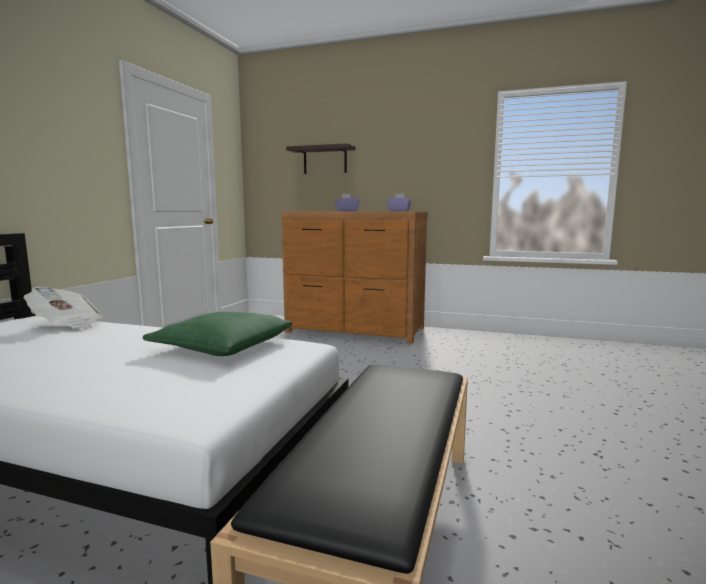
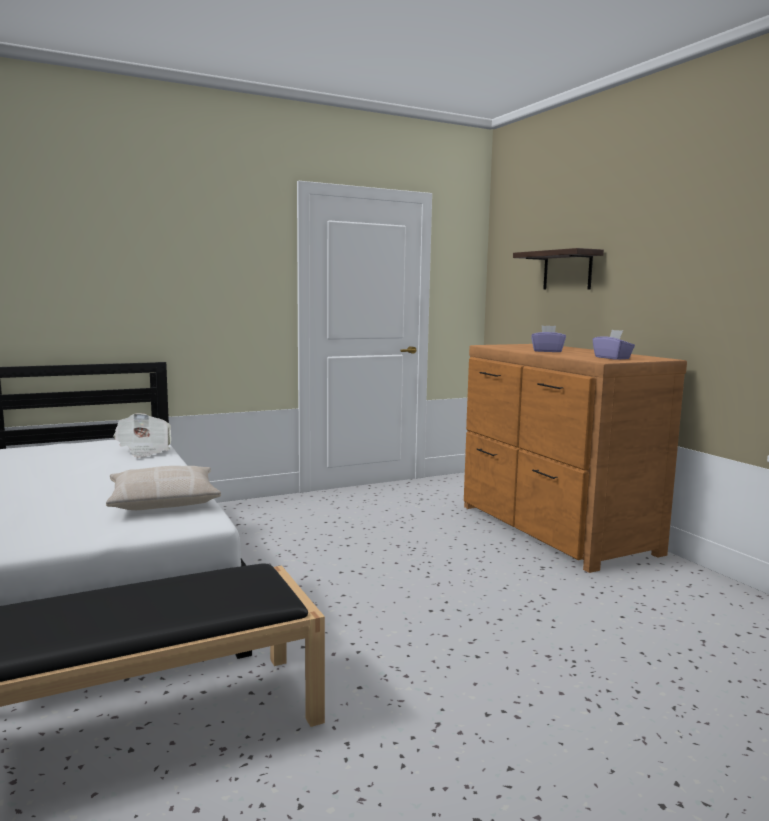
camera: 45 degrees right, 0 degrees up
green pillow [143,312,292,356] -> beige pillow [106,466,221,510]

